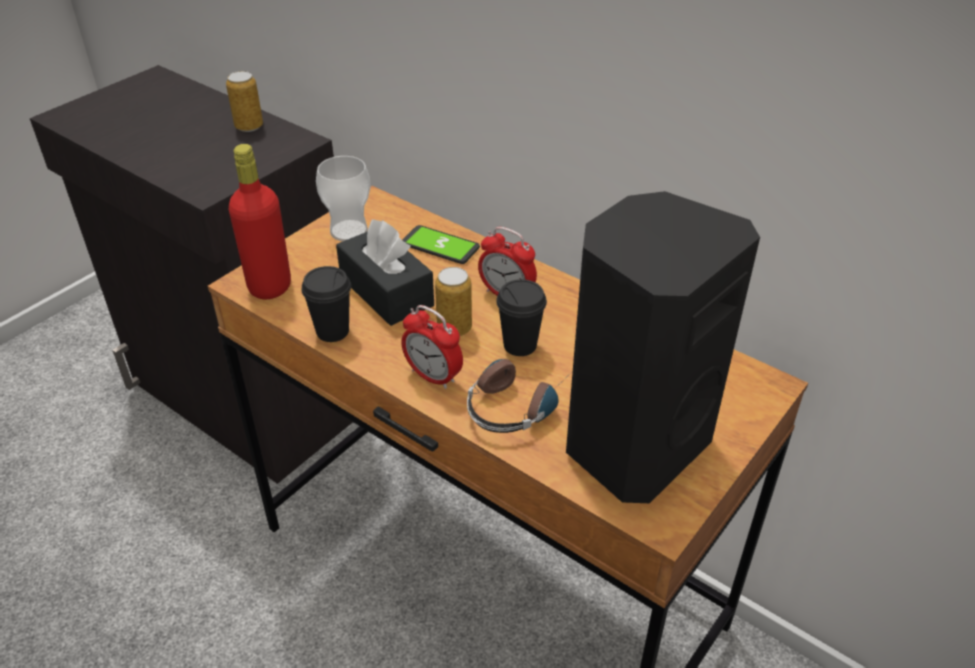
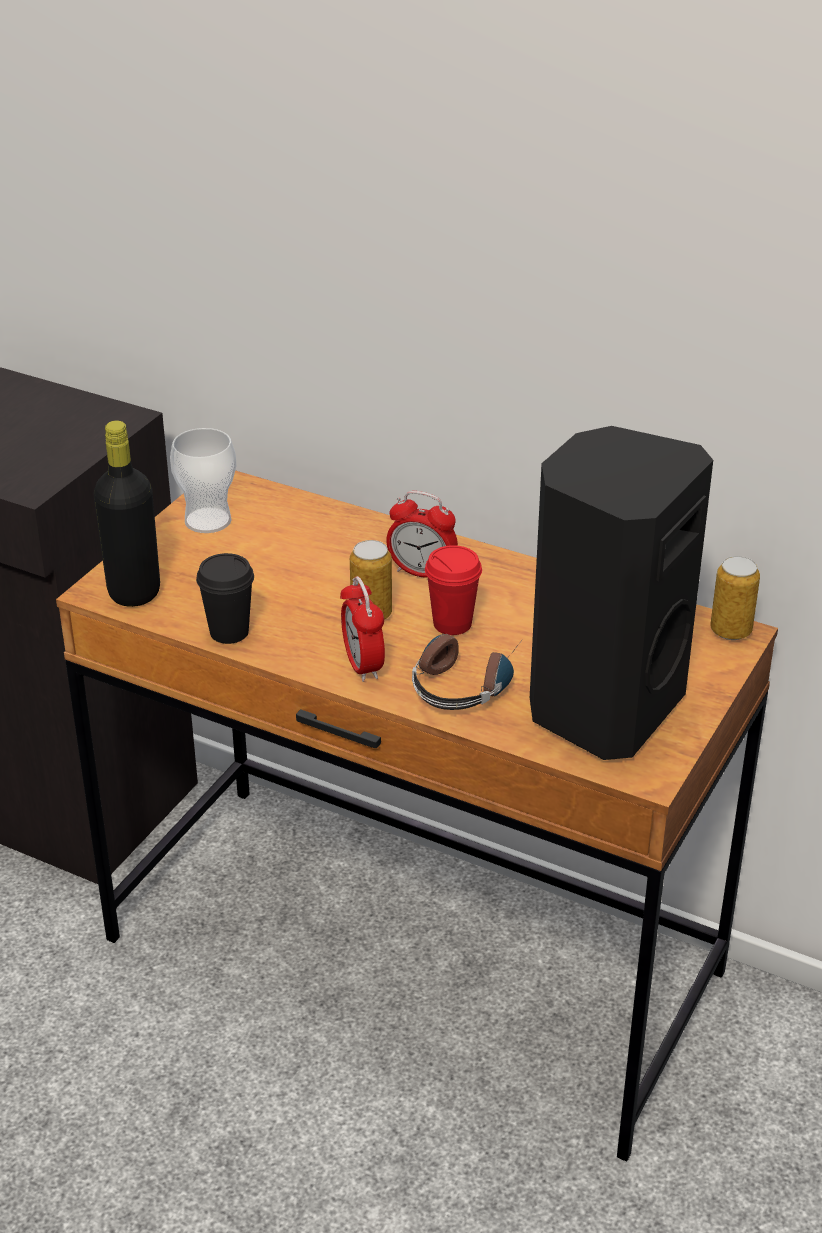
camera: 10 degrees left, 5 degrees down
can [226,71,263,132] -> can moved to [710,556,760,640]
red bottle [229,144,291,299] -> black bottle [94,420,160,607]
black tissue box [336,219,434,326] -> none
alarm clock [401,305,463,389] -> alarm clock turned 45 degrees clockwise [340,576,385,682]
phone [402,225,480,264] -> none
black cup [496,279,547,356] -> red cup [425,545,482,635]

